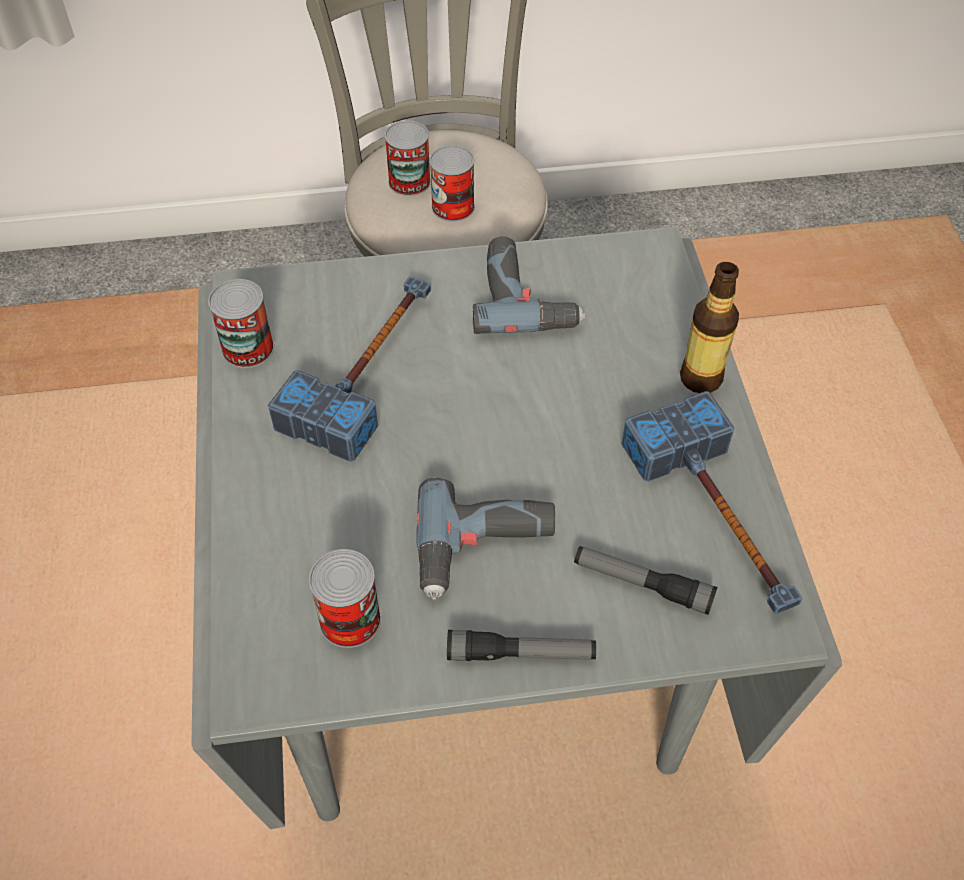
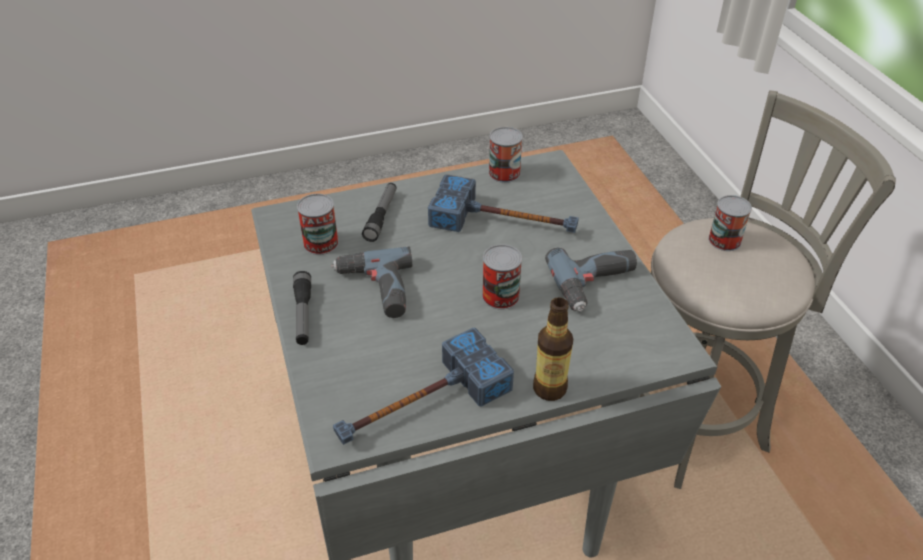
camera: 80 degrees right, 10 degrees down
can [429,145,475,222] -> can moved to [482,244,522,310]
flashlight [574,546,717,615] -> flashlight moved to [362,183,397,242]

